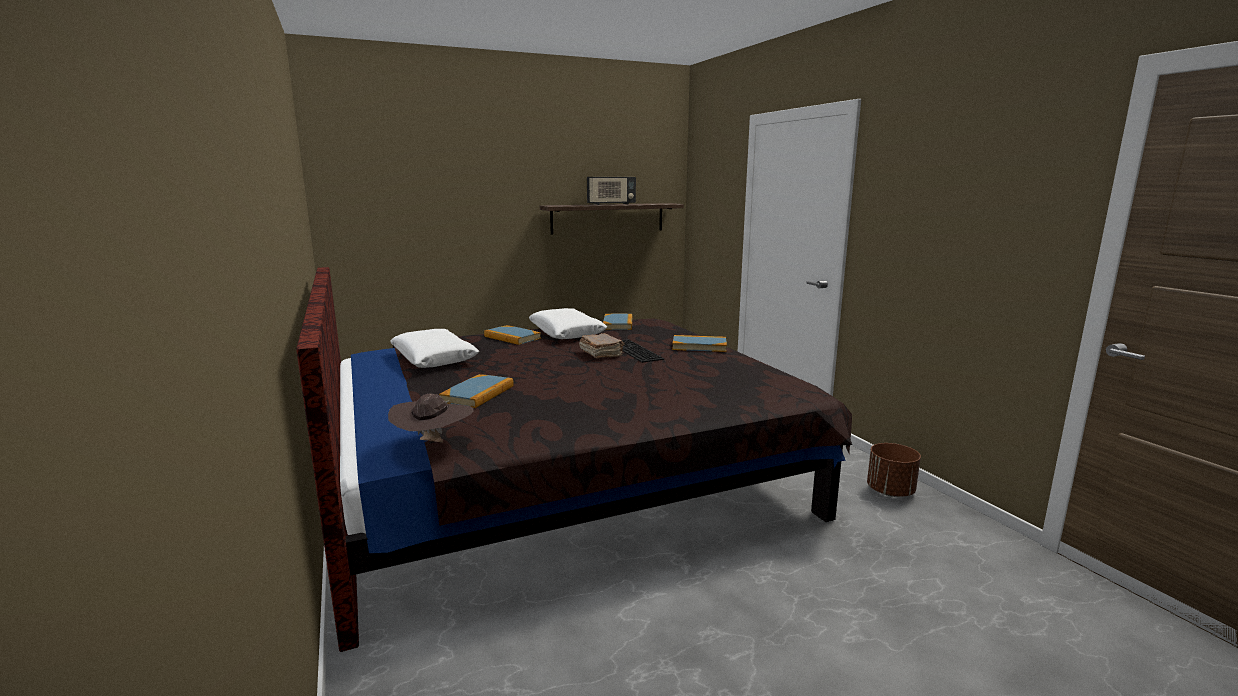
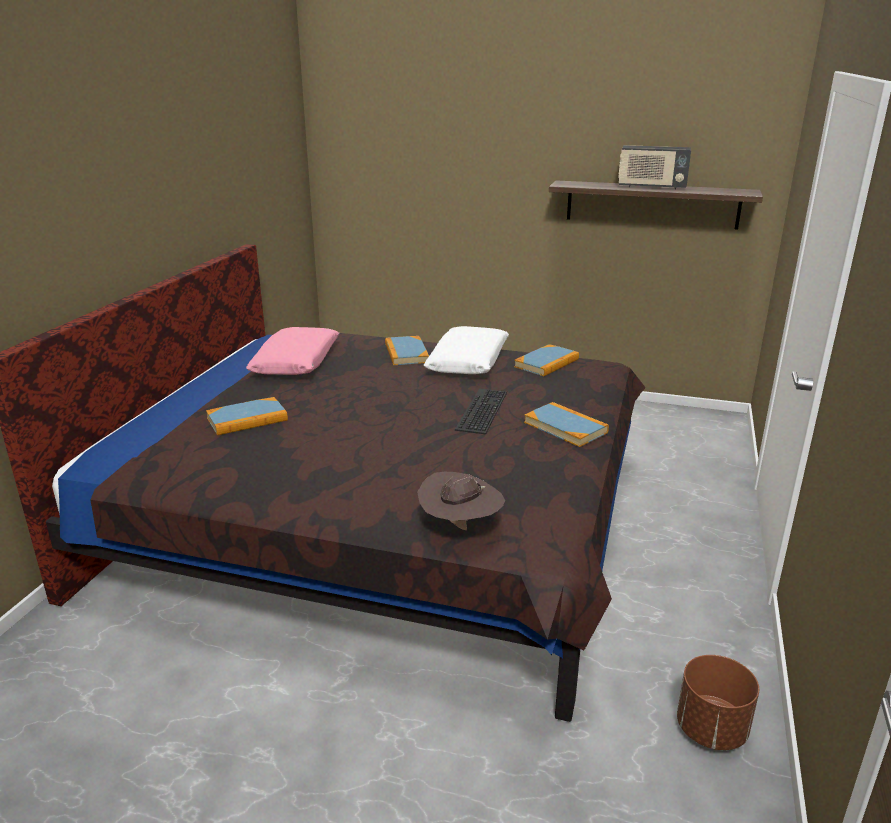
camera: 40 degrees right, 10 degrees up
brown hat [388,393,474,443] -> brown hat moved to [417,472,505,530]
white pillow [390,329,479,368] -> pink pillow [246,327,339,375]
brown book [579,333,625,358] -> none

